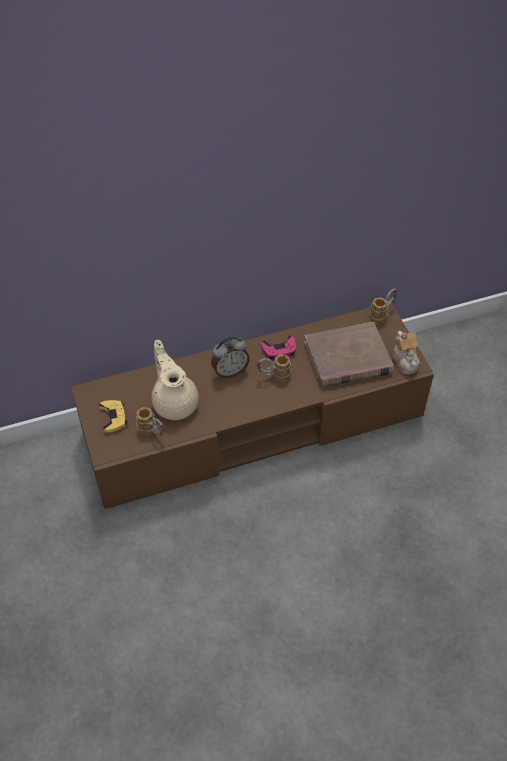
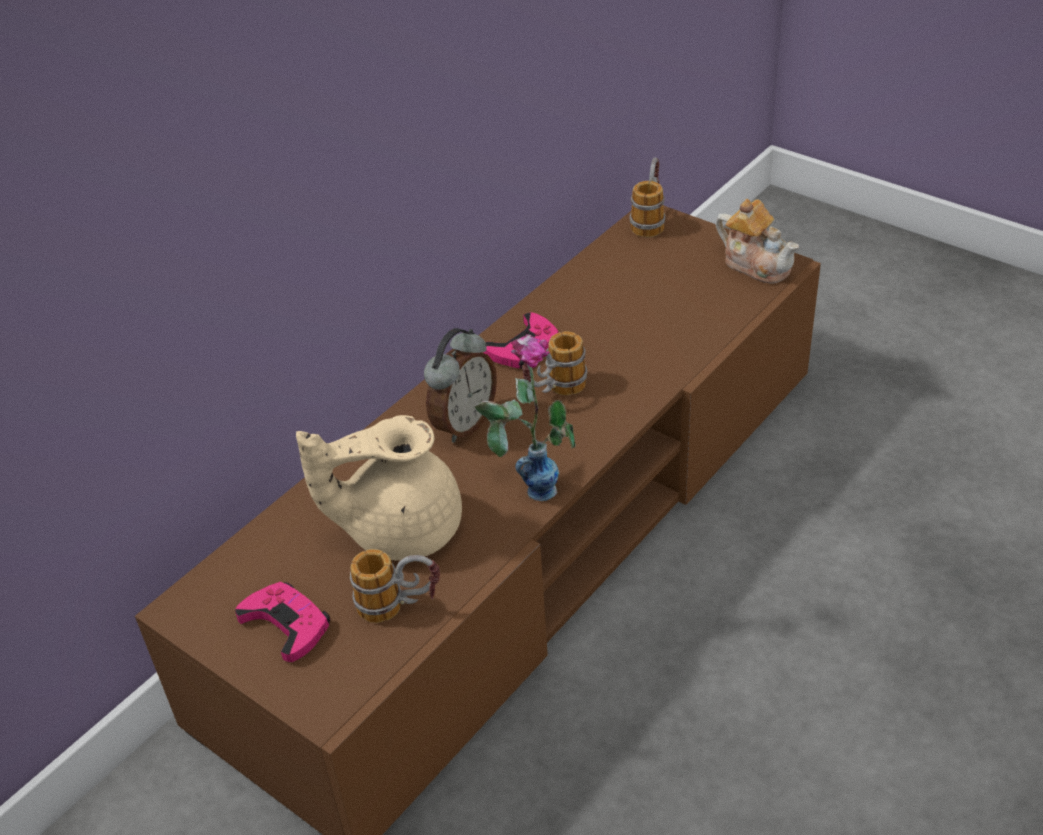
camera: 30 degrees left, 10 degrees down
yellow game controller [99,400,127,433] -> pink game controller [235,582,330,662]
beige teapot [151,340,199,420] -> beige teapot turned 45 degrees counterclockwise [296,415,462,561]
brown book [304,322,393,387] -> none
none -> vase [475,334,576,501]

